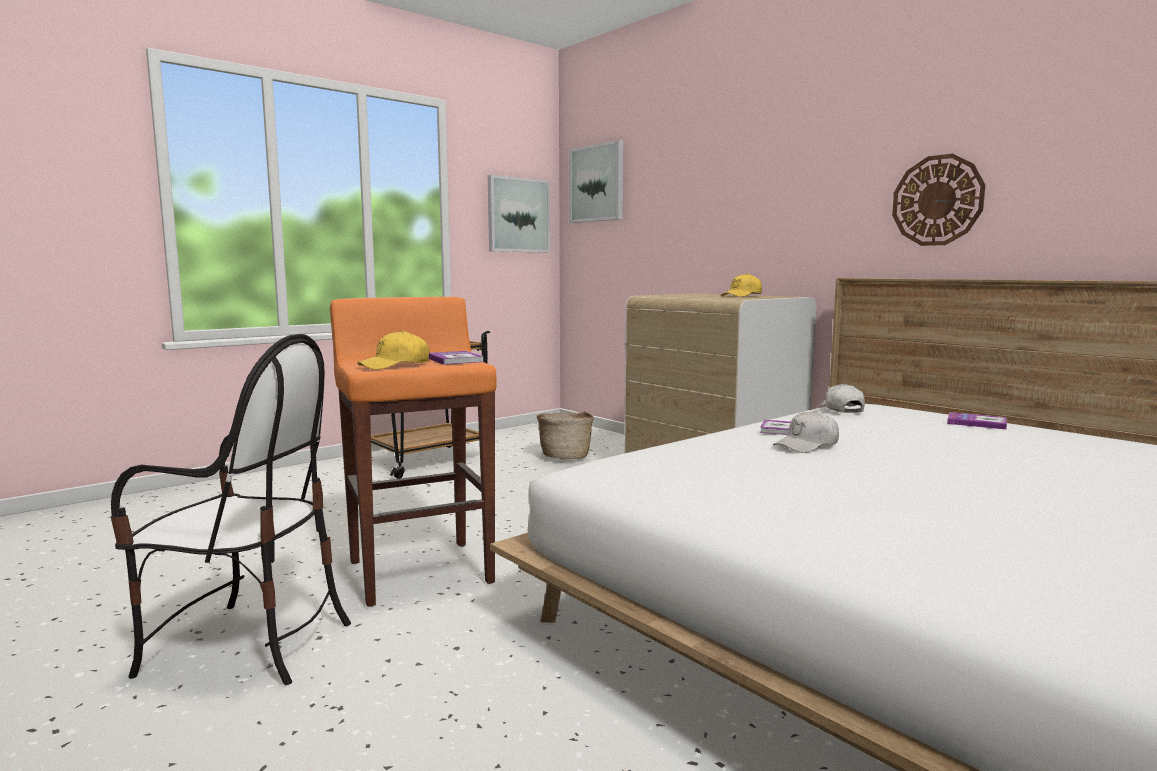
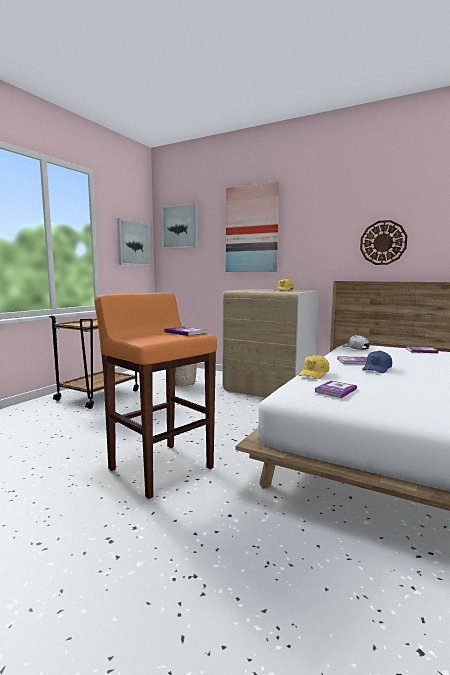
camera: 20 degrees left, 0 degrees up
chair [110,334,351,685] -> none
yellow cap [357,330,430,370] -> yellow cap moved to [298,355,329,379]
white cap [773,411,839,453] -> blue cap [362,350,392,373]
none -> picture [226,181,279,272]
none -> book [315,381,357,398]

